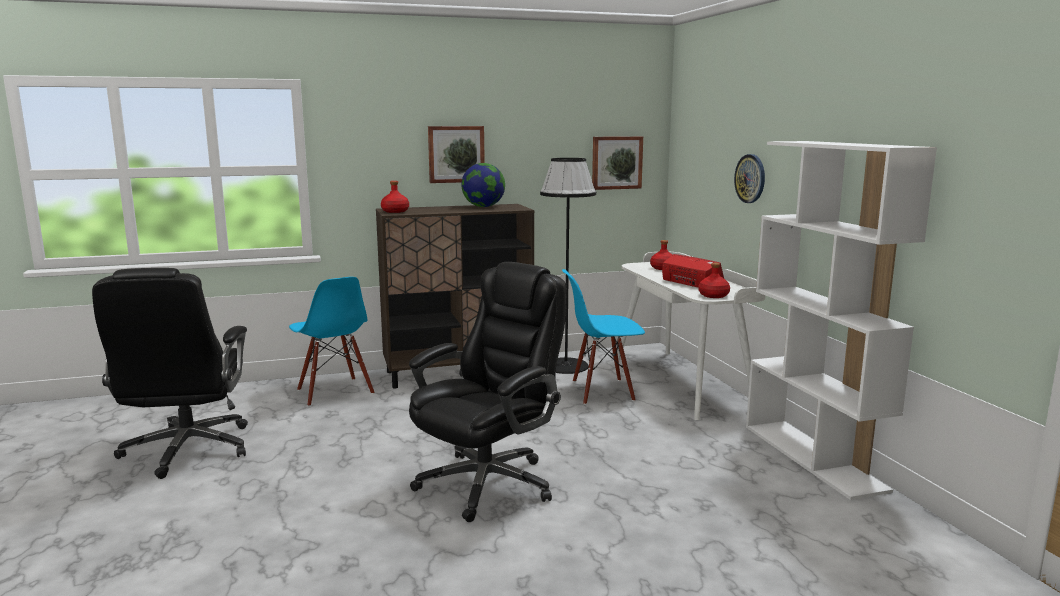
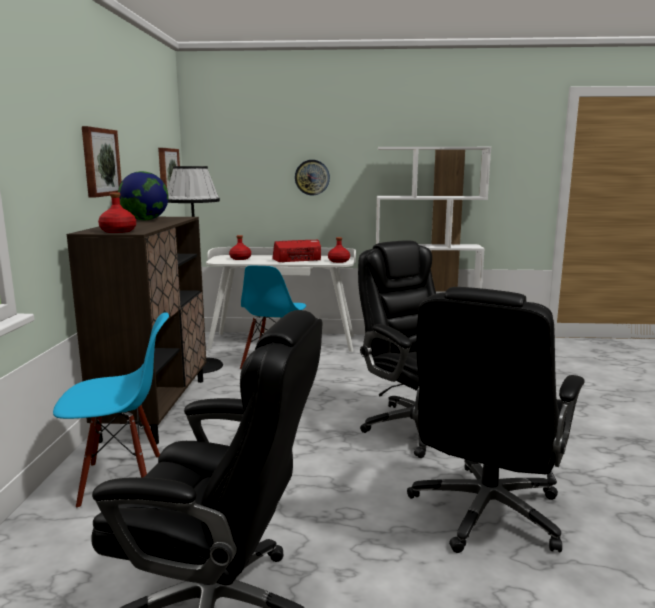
camera: 70 degrees left, 0 degrees up
none -> black office chair [407,287,585,553]

